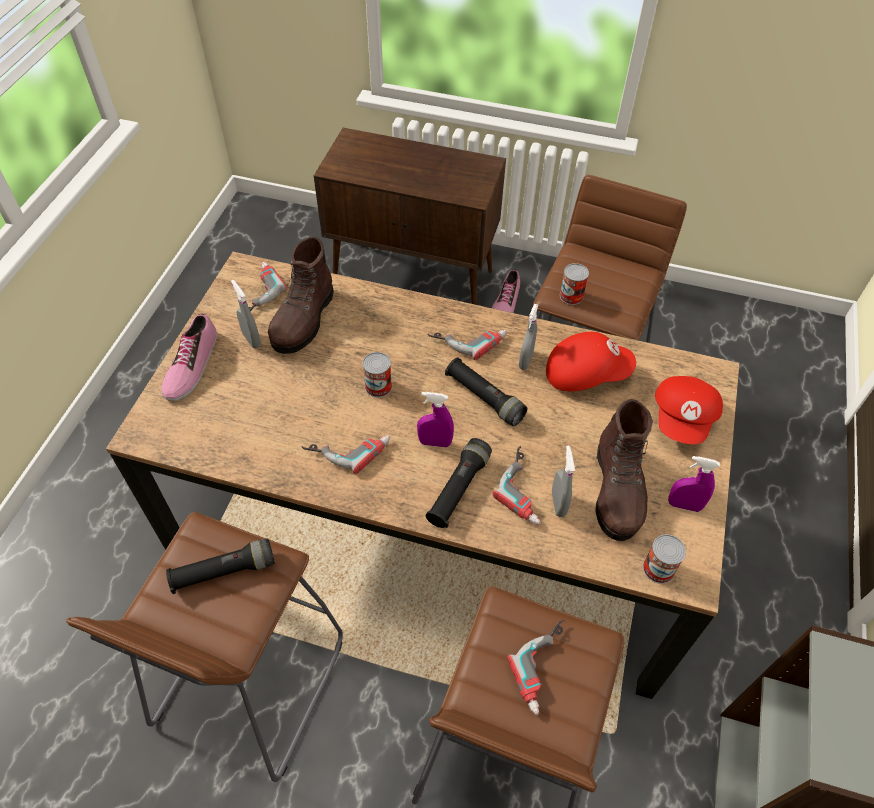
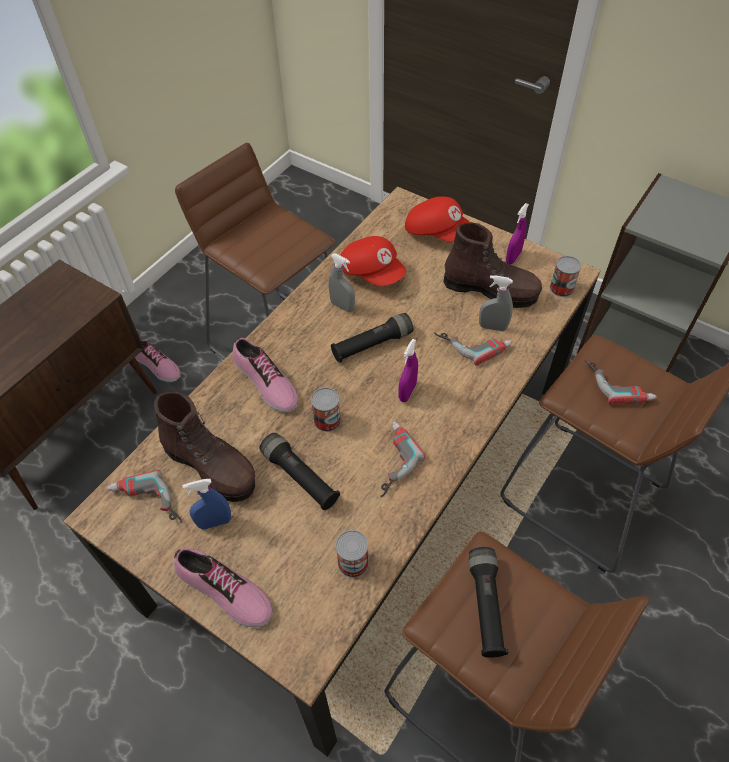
camera: 70 degrees left, 0 degrees up
grey spray bottle [231,280,261,348] -> blue spray bottle [182,479,231,529]
black flashlight [426,438,492,528] -> black flashlight moved to [259,433,340,510]
power drill [427,330,507,360] -> none
red cap [546,332,636,391] -> red cap turned 120 degrees clockwise [340,236,406,286]
can [560,263,589,305] -> can moved to [336,530,369,578]
none -> shoe [232,338,299,413]

